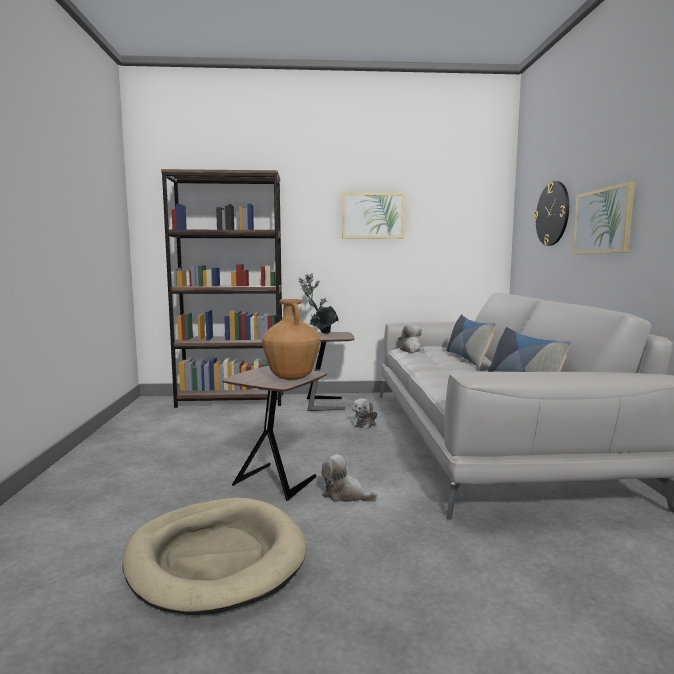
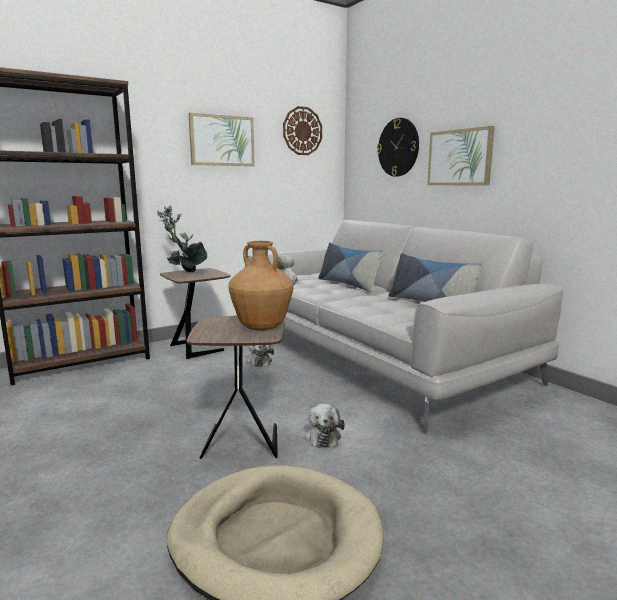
camera: 30 degrees left, 5 degrees up
plush toy [321,454,378,502] -> plush toy turned 90 degrees counterclockwise [304,403,345,448]
none -> wall clock [283,106,322,155]

